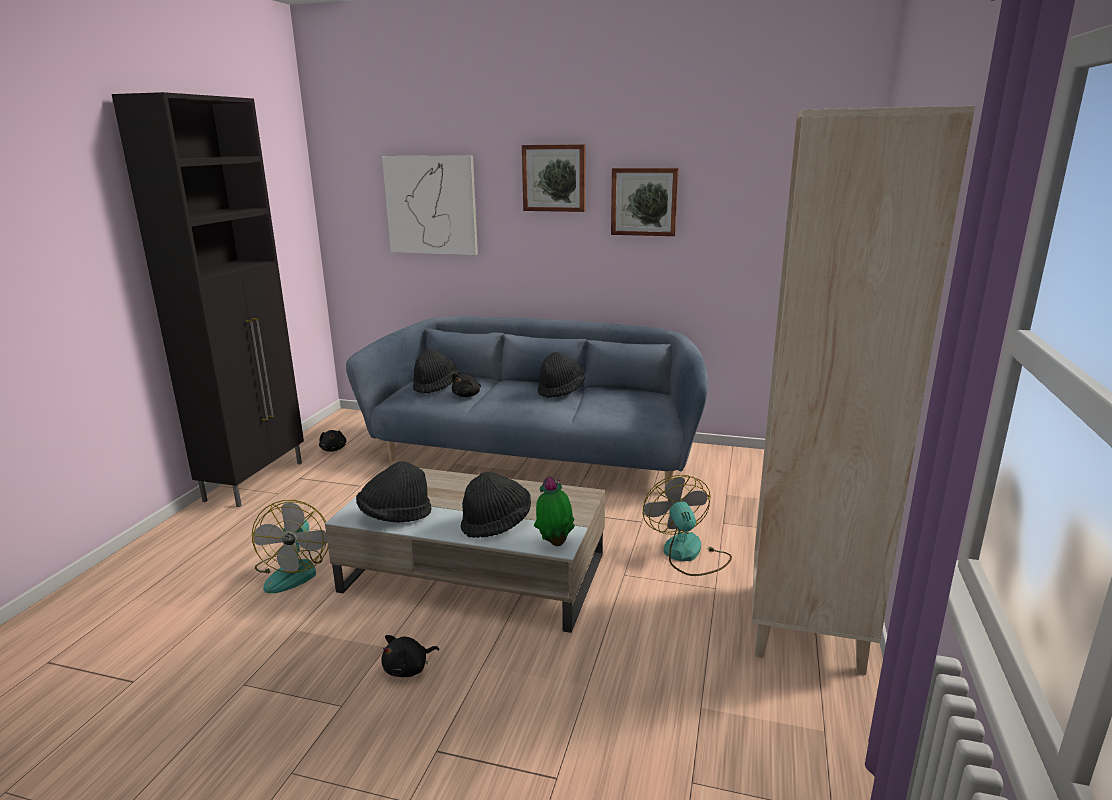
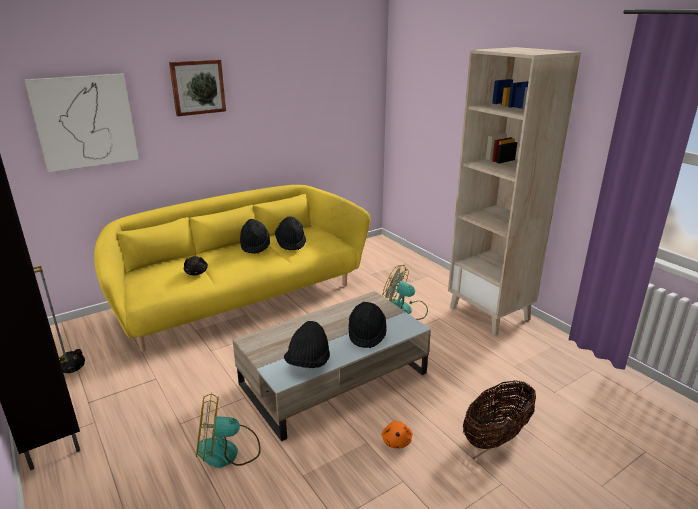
camera: 50 degrees left, 5 degrees up
fan [252,500,328,593] -> fan turned 135 degrees clockwise [196,392,261,468]
blue sofa [346,316,708,487] -> yellow sofa [94,185,370,352]
black plush toy [381,635,439,677] -> orange plush toy [382,420,413,449]
black hat [413,349,459,394] -> black hat moved to [275,216,306,250]
potted plant [534,476,575,546] -> none
picture [611,168,679,236] -> none
none -> basket [463,381,536,449]

